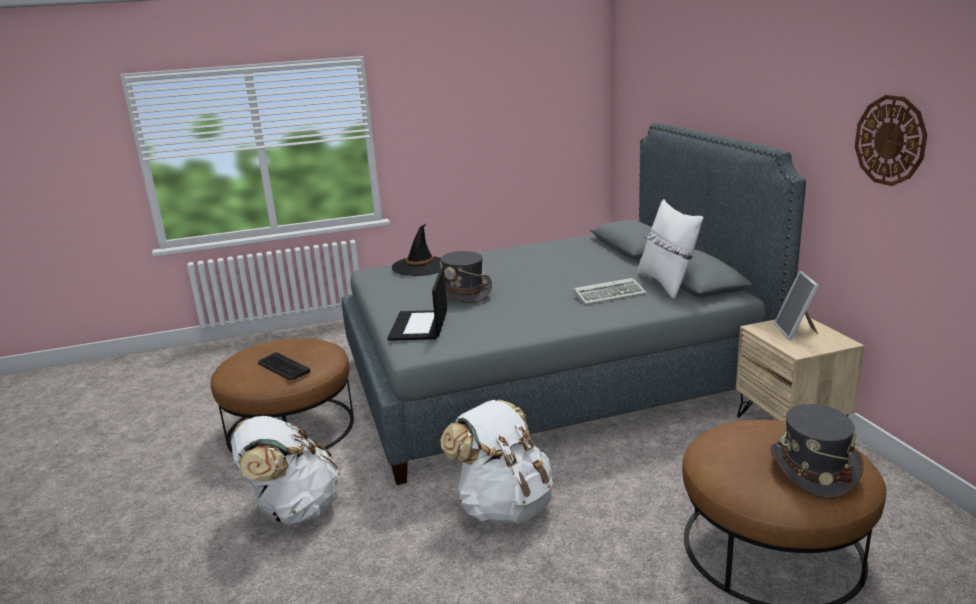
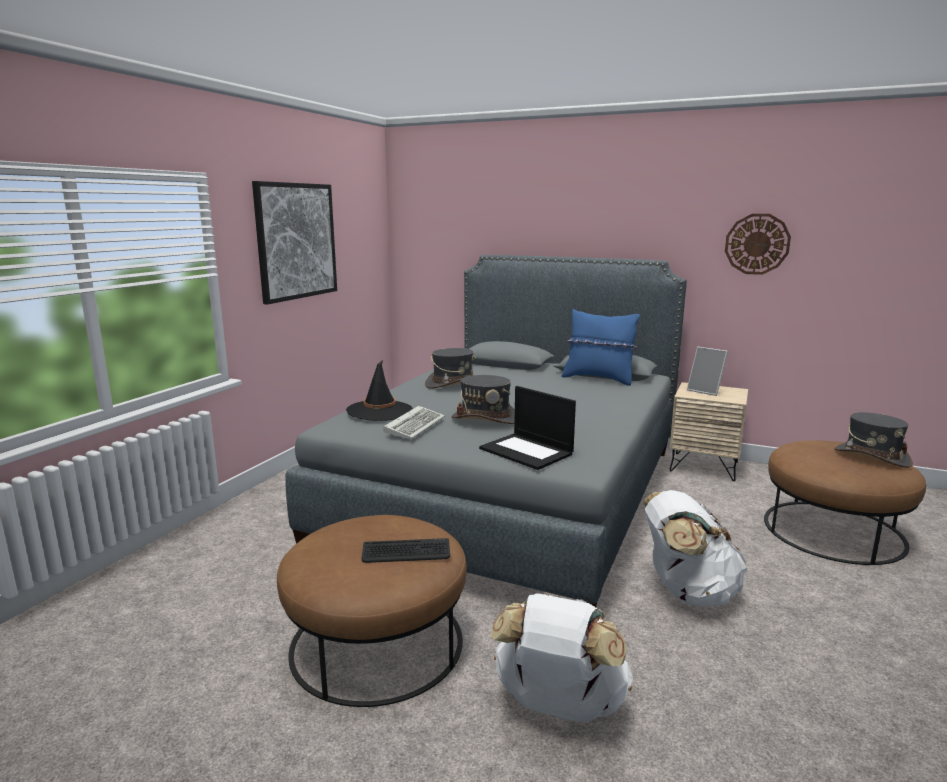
camera: 50 degrees left, 5 degrees down
keyboard [573,278,647,305] -> keyboard moved to [383,406,445,439]
white pillow [637,199,703,299] -> blue pillow [561,309,640,386]
none -> picture [252,181,337,305]
none -> grey hat [425,348,476,389]

